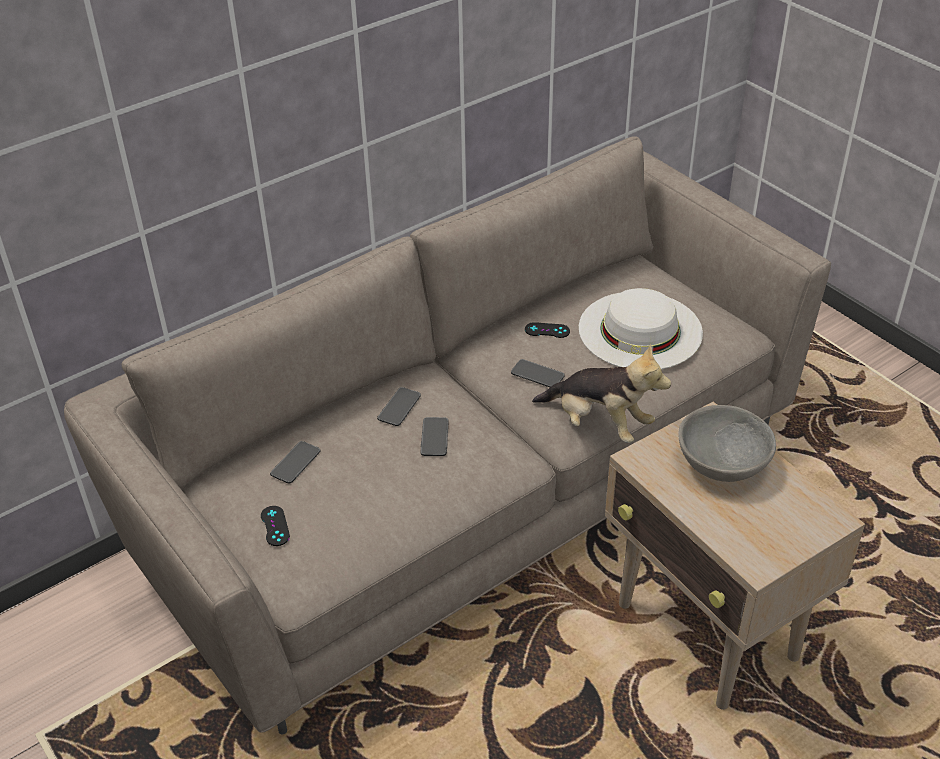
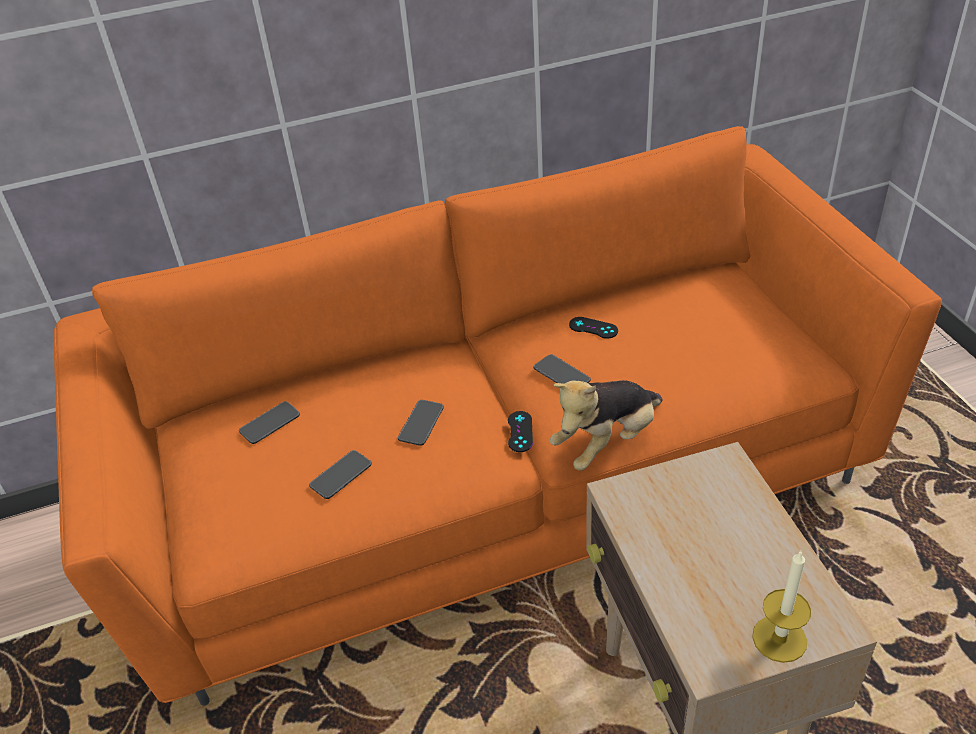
camera: 20 degrees right, 0 degrees up
beige sofa [64,136,831,735] -> orange sofa [53,126,942,706]
black game controller [261,506,290,546] -> black game controller moved to [508,411,533,452]
phone [377,387,421,426] -> phone moved to [309,450,372,499]
plush toy [532,344,671,443] -> plush toy turned 90 degrees clockwise [550,380,662,471]
white hat [579,288,703,369] -> none
grey bowl [678,405,776,482] -> none
none -> candle [752,551,811,663]

